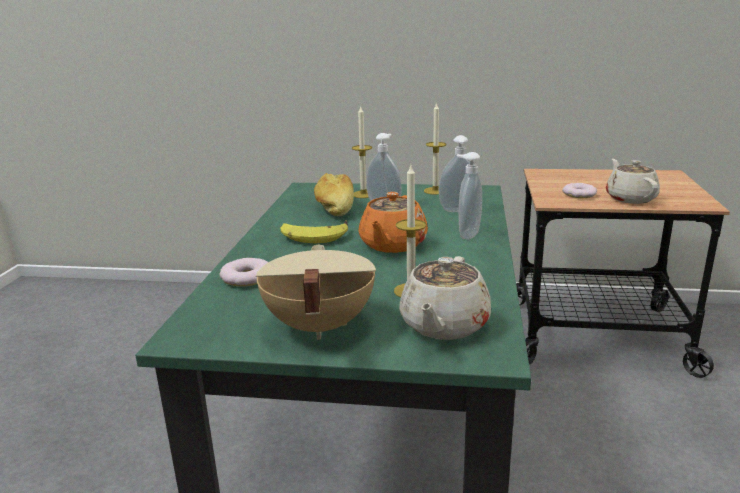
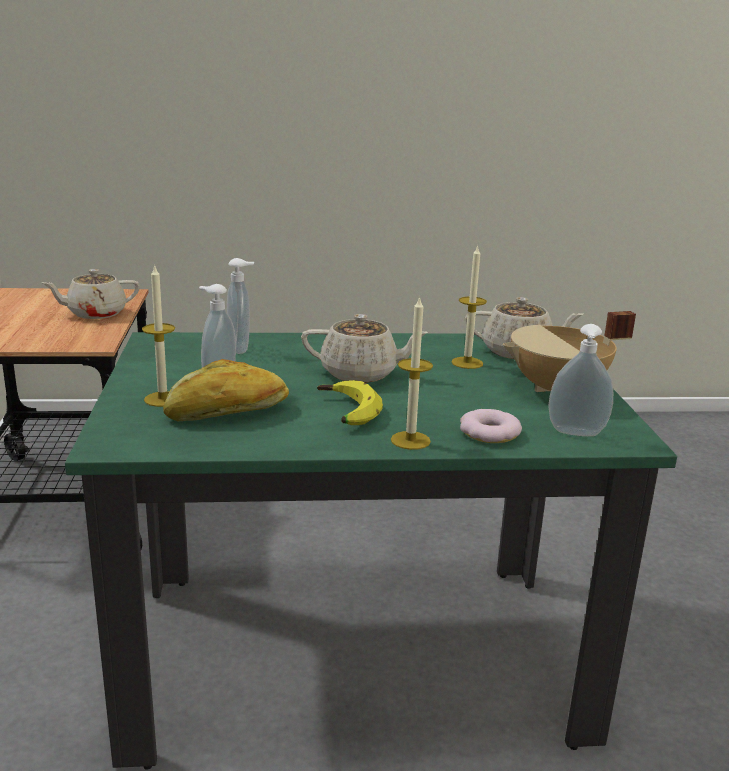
camera: 105 degrees left, 0 degrees up
orange teapot [358,192,428,253] -> beige teapot [301,314,429,383]
candle [424,102,446,195] -> candle moved to [391,296,433,450]
soap dispenser [457,152,482,239] -> soap dispenser moved to [548,324,613,436]
donut [562,183,597,198] -> none

